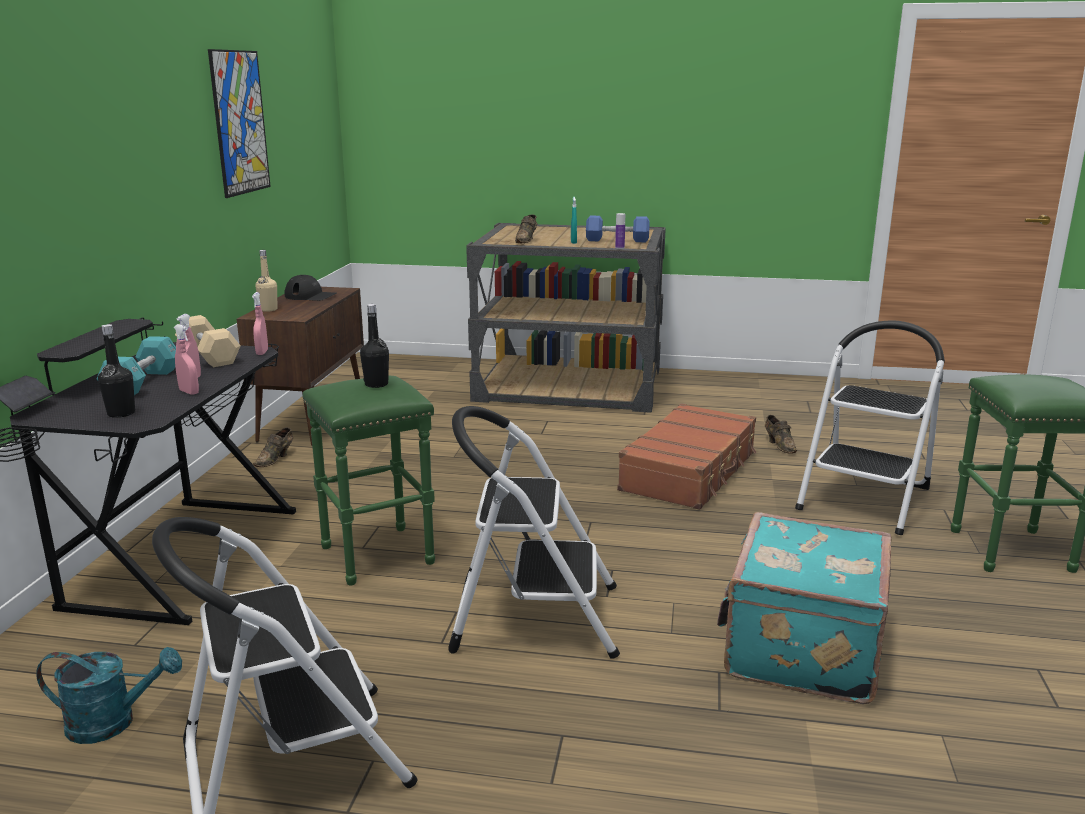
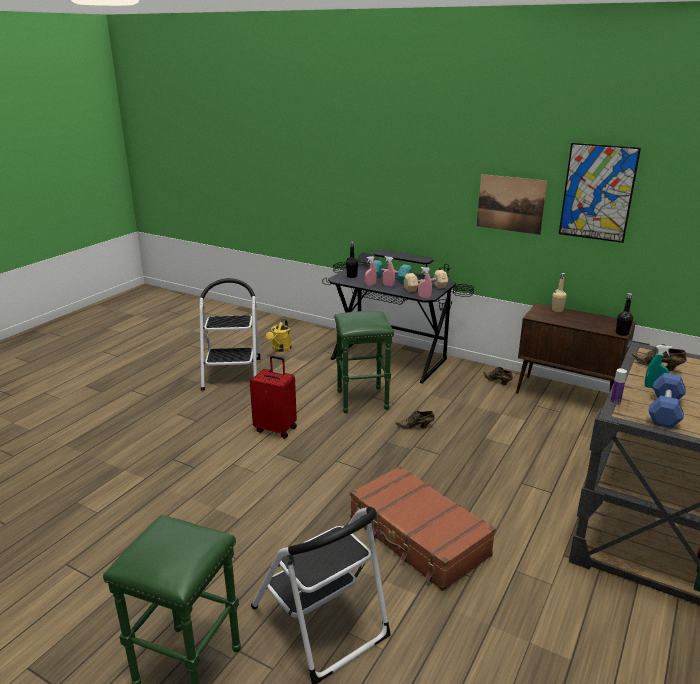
camera: 110 degrees right, 5 degrees up
turquoise watering can [36,647,182,744] -> yellow watering can [265,319,292,352]
black cap [284,275,336,301] -> none
black bottle [360,304,389,388] -> black bottle moved to [616,293,633,336]
step ladder [448,406,620,659] -> red suitcase [250,356,297,439]
turquoise suitcase [717,512,892,704] -> none
brown shoe [765,415,797,454] -> brown shoe moved to [396,411,435,429]
none -> picture [477,174,547,235]

